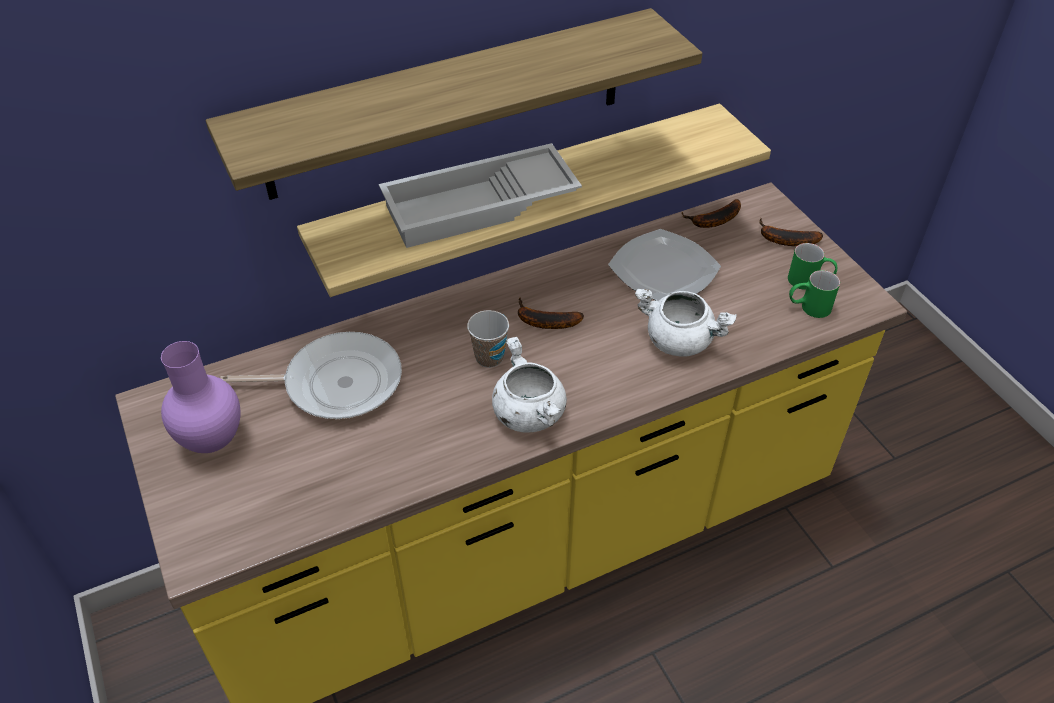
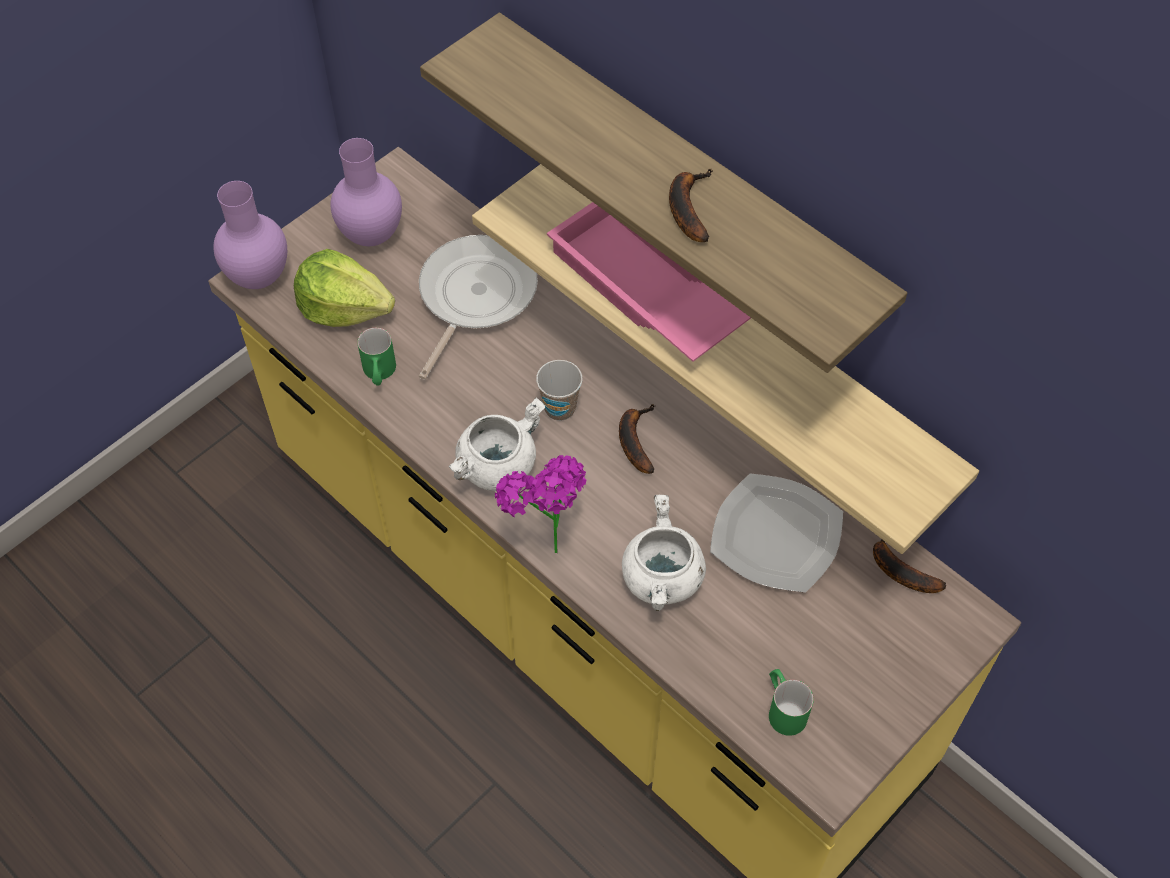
camera: 70 degrees right, 10 degrees up
frying pan [220,332,402,419] -> frying pan turned 135 degrees counterclockwise [419,235,538,380]
white tray [379,143,582,248] -> pink tray [547,202,751,362]
banana [759,218,823,246] -> banana moved to [669,169,713,242]
green mug [788,243,837,289] -> green mug moved to [357,328,396,385]
none -> purple vase [213,181,287,289]
none -> lettuce [294,249,395,327]
none -> potted plant [495,455,586,553]

